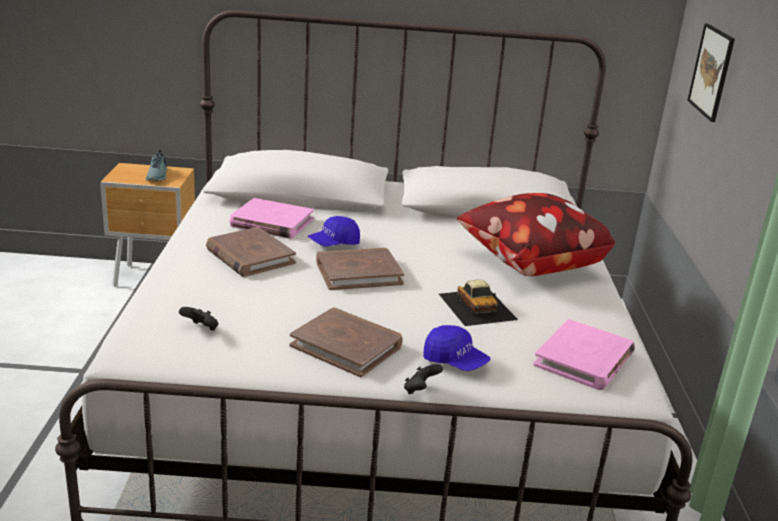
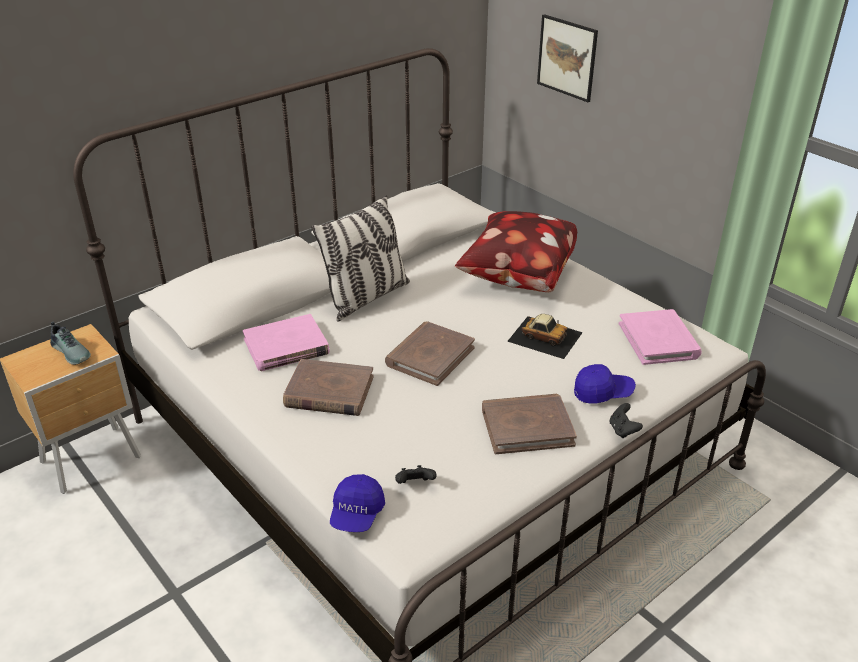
camera: 40 degrees left, 10 degrees up
blue cap [308,216,360,247] -> blue cap moved to [330,474,385,532]
none -> pillow [311,195,410,322]

